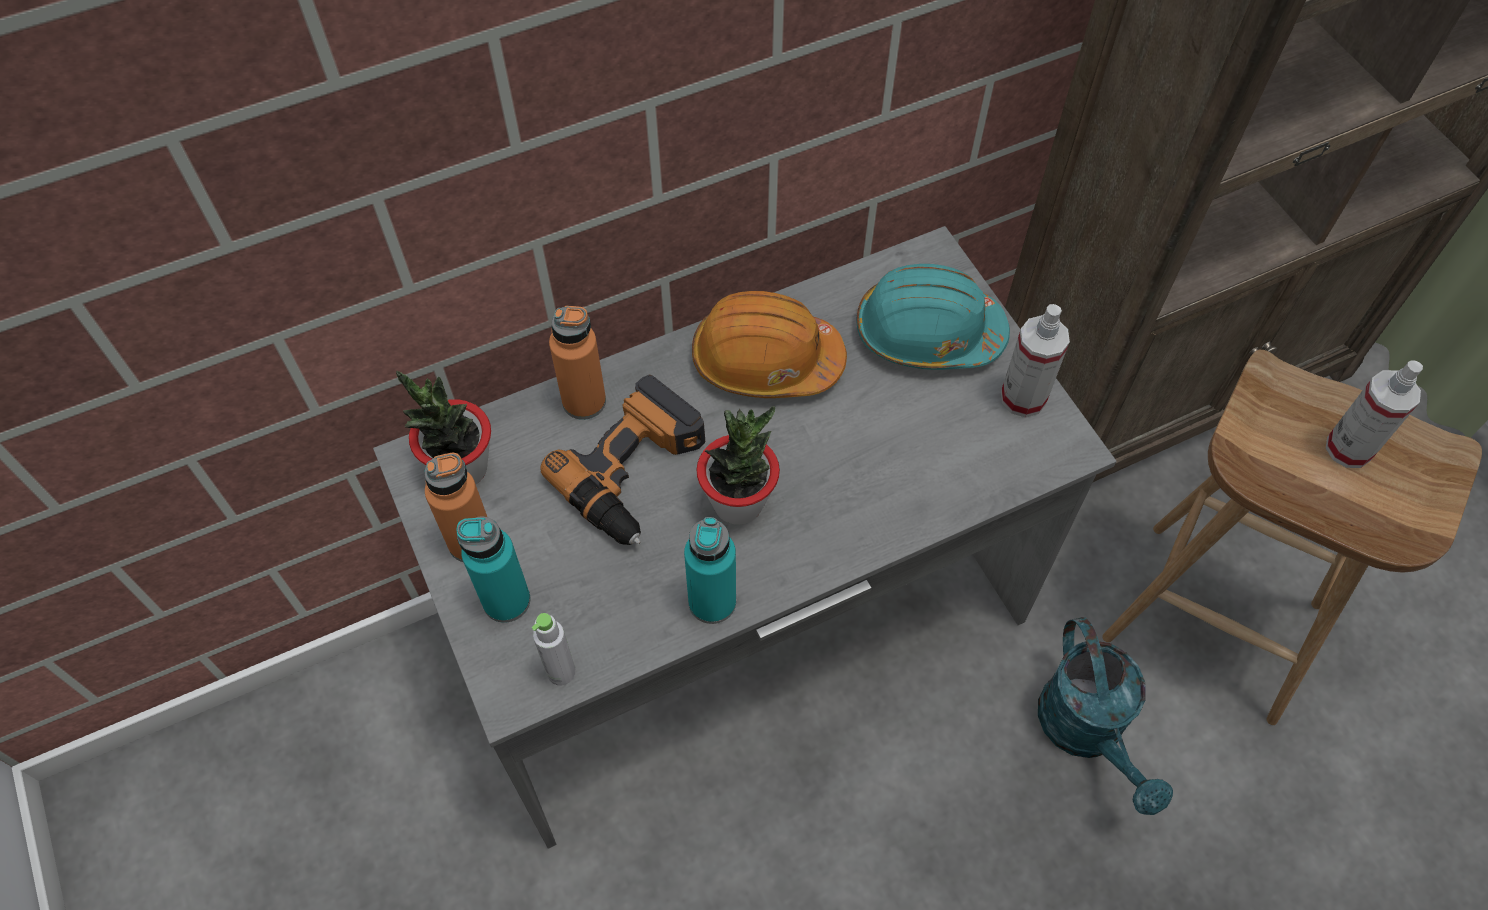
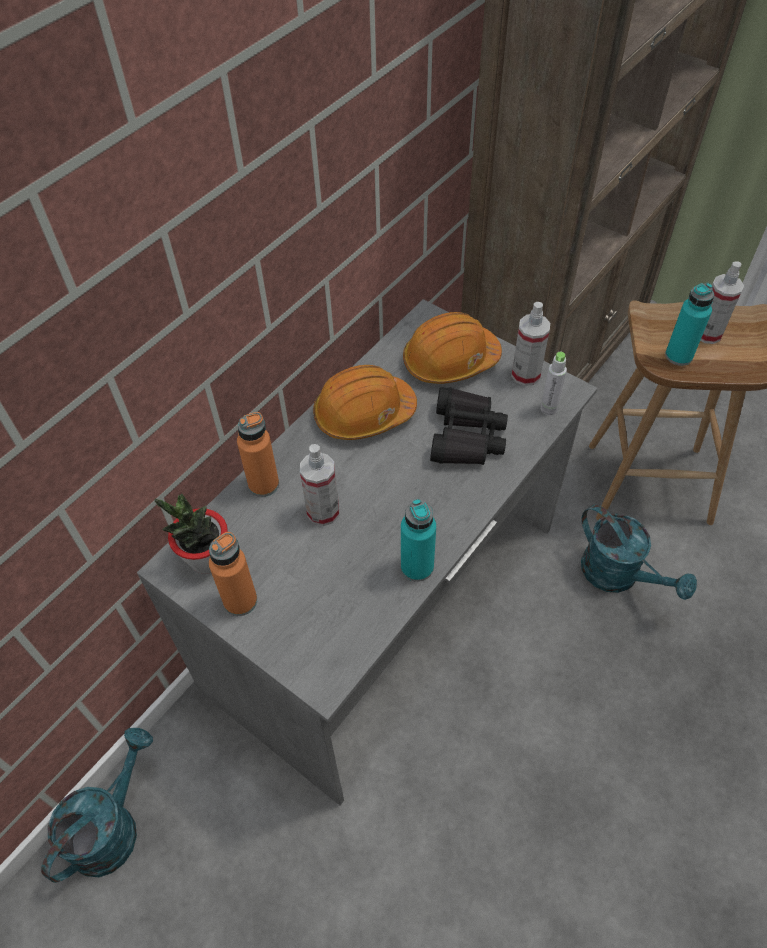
camera: 25 degrees left, 5 degrees down
turquoise bottle [456,517,530,623] -> turquoise bottle moved to [665,283,714,366]
grey bottle [532,613,576,685] -> grey bottle moved to [540,352,567,415]
power drill [540,375,705,545] -> spray bottle [300,444,339,526]
potted plant [697,406,780,525] -> none
turquoise hard hat [856,264,1010,370] -> orange hard hat [403,312,502,384]
none -> turquoise watering can [41,728,153,883]
none -> black binoculars [430,387,508,465]

